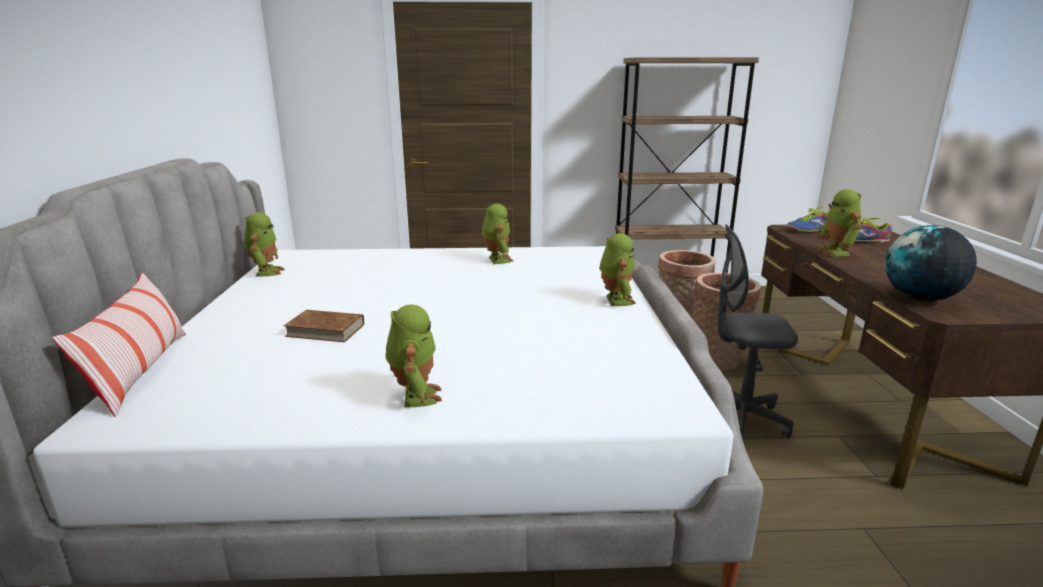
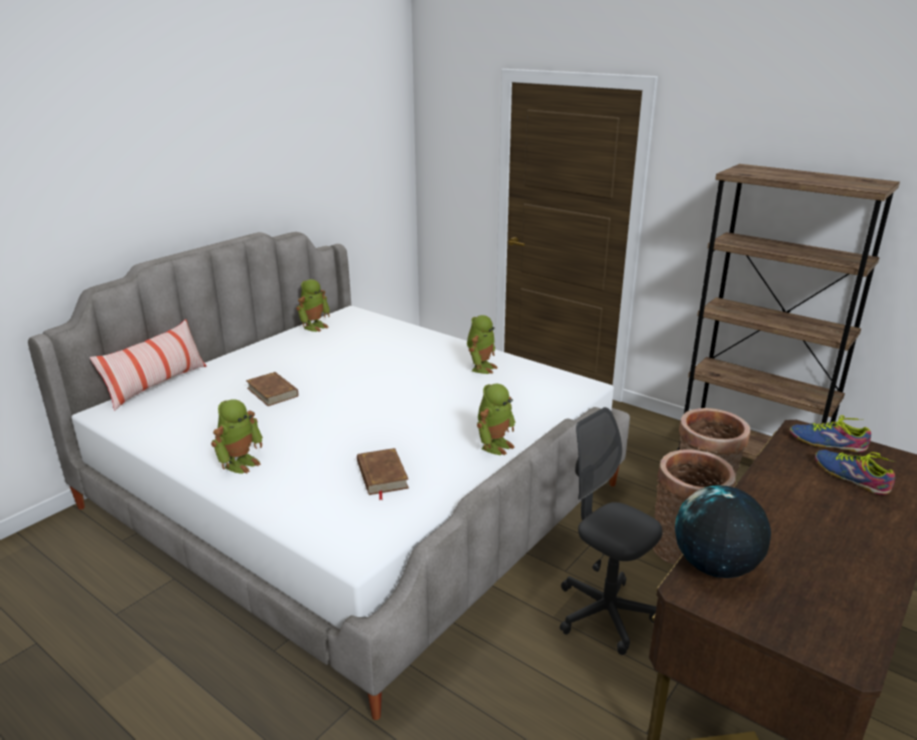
camera: 40 degrees right, 5 degrees up
toy robot [816,189,862,256] -> none
none -> brown book [357,448,409,500]

